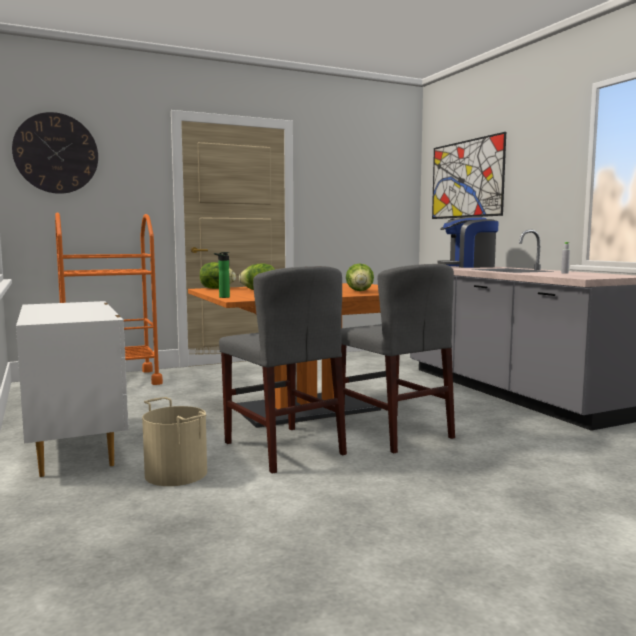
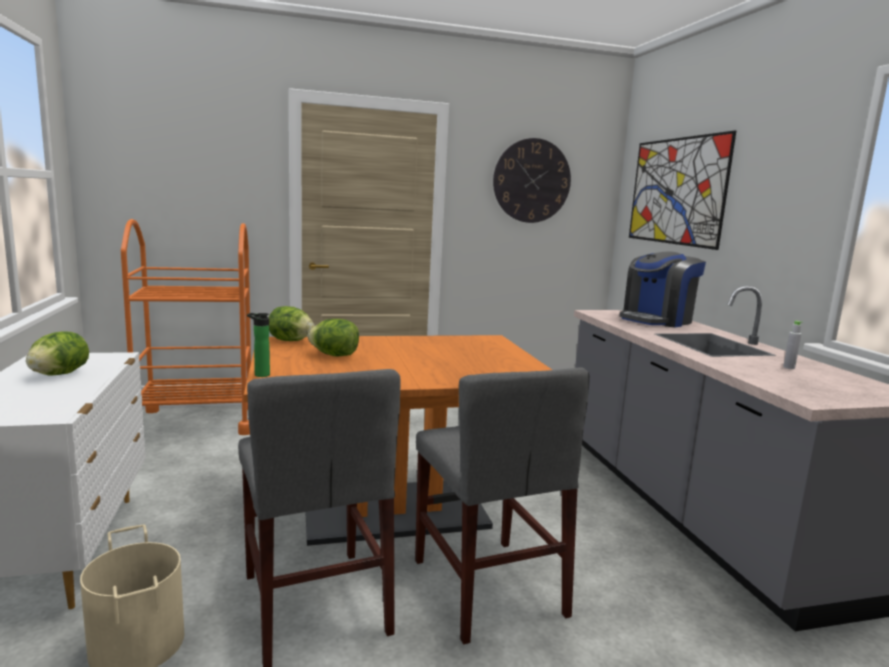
camera: 10 degrees right, 5 degrees up
wall clock [12,112,98,194] -> wall clock moved to [493,138,571,223]
lettuce [346,263,374,291] -> lettuce moved to [26,331,89,376]
coffee machine [437,217,499,268] -> coffee machine turned 45 degrees counterclockwise [619,251,706,328]

